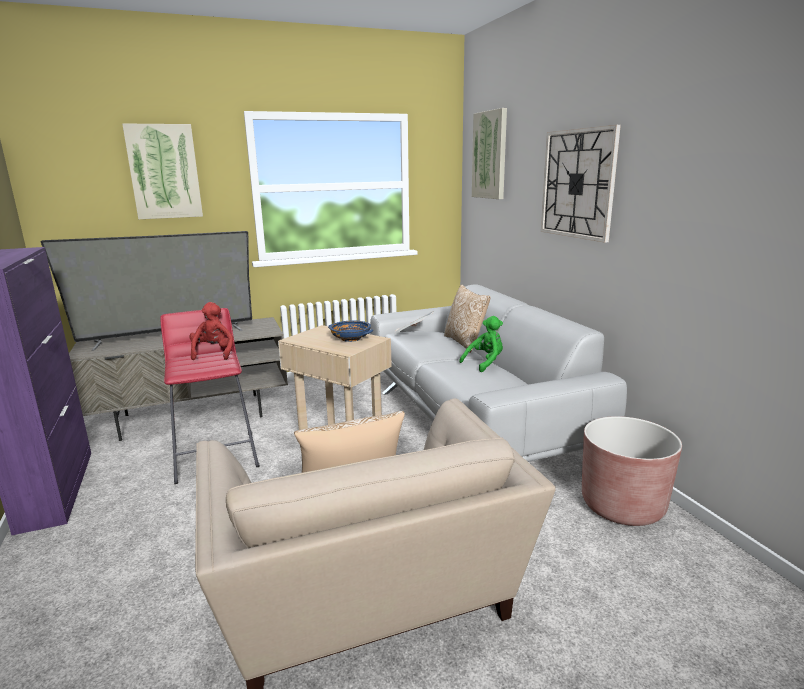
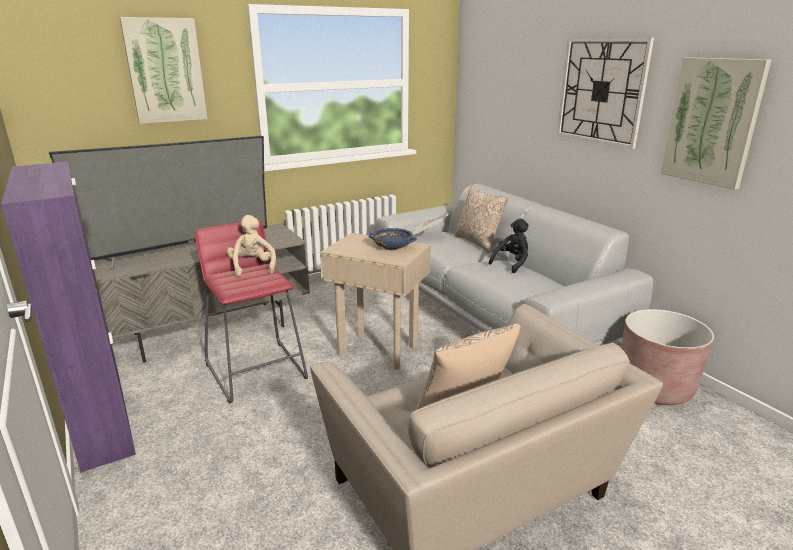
camera: 10 degrees left, 5 degrees up
red plush toy [189,302,233,360] -> beige plush toy [226,215,276,277]
green plush toy [459,316,503,372] -> black plush toy [489,218,529,273]
picture [472,108,507,199] -> picture moved to [661,57,771,190]

